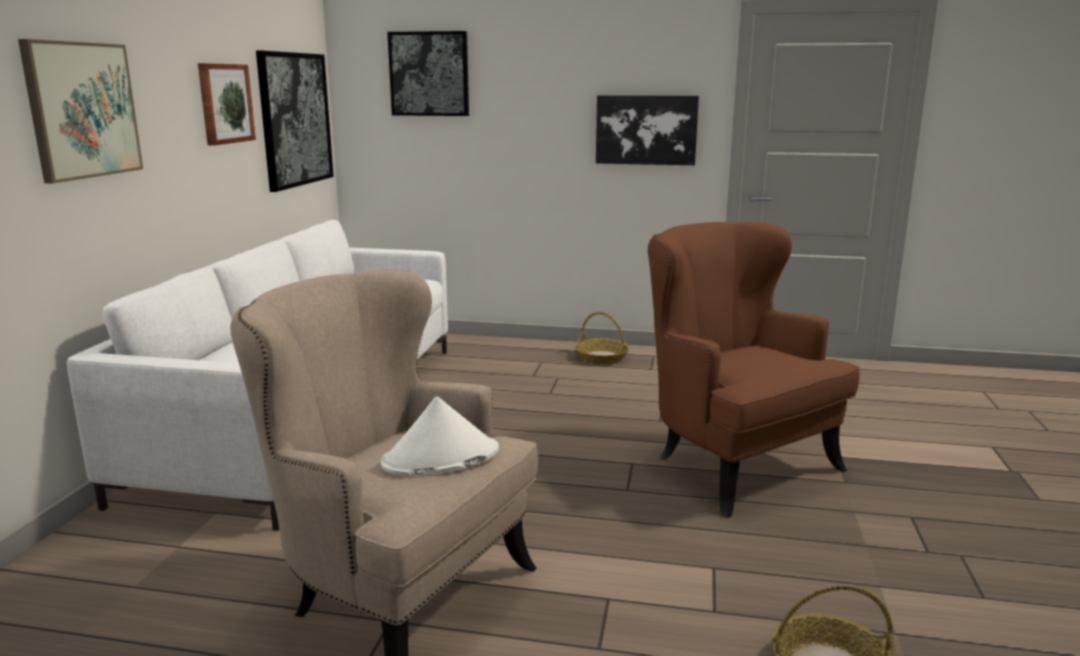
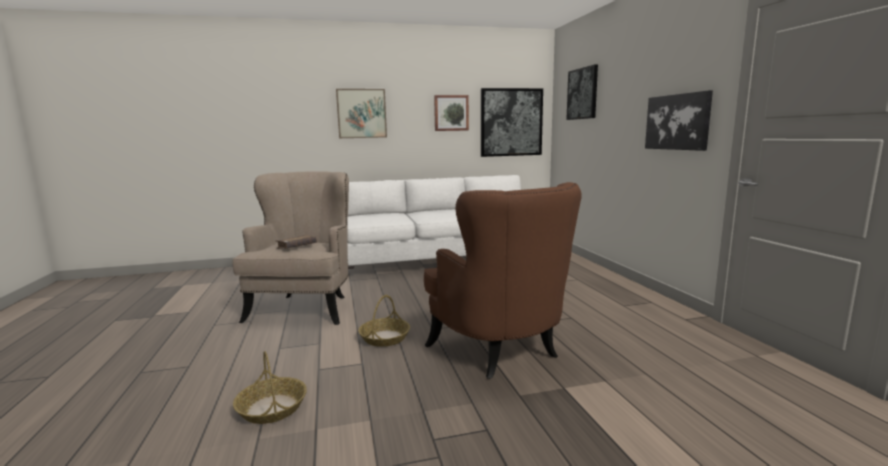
camera: 65 degrees right, 5 degrees down
white hat [381,396,499,476] -> brown book [276,235,317,249]
basket [575,312,630,364] -> basket moved to [358,295,410,347]
brown armchair [648,222,860,518] -> brown armchair turned 120 degrees clockwise [424,182,582,379]

